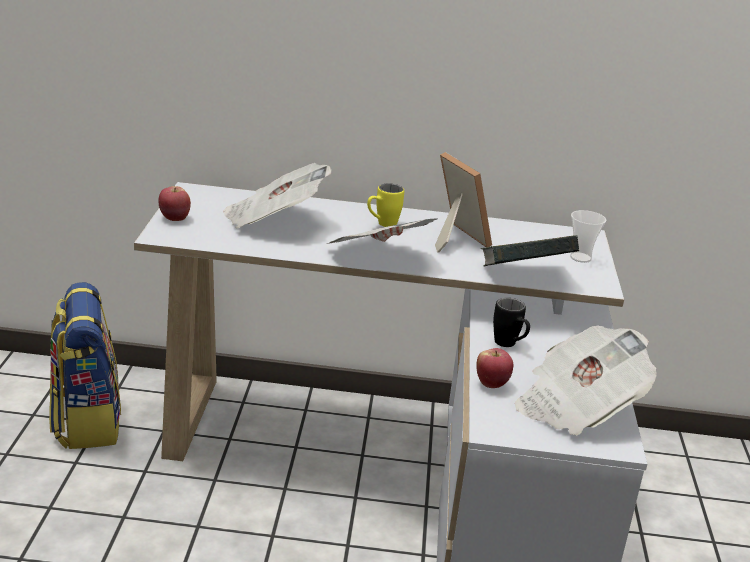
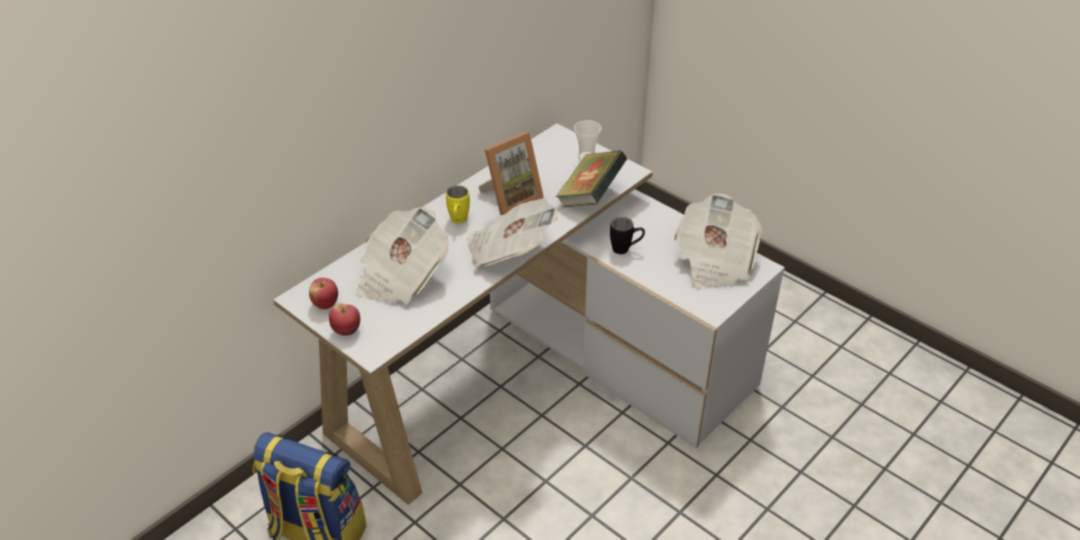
camera: 50 degrees left, 15 degrees up
picture frame [435,152,492,252] -> picture frame turned 135 degrees clockwise [478,131,544,215]
apple [477,348,513,388] -> apple moved to [309,278,338,310]

